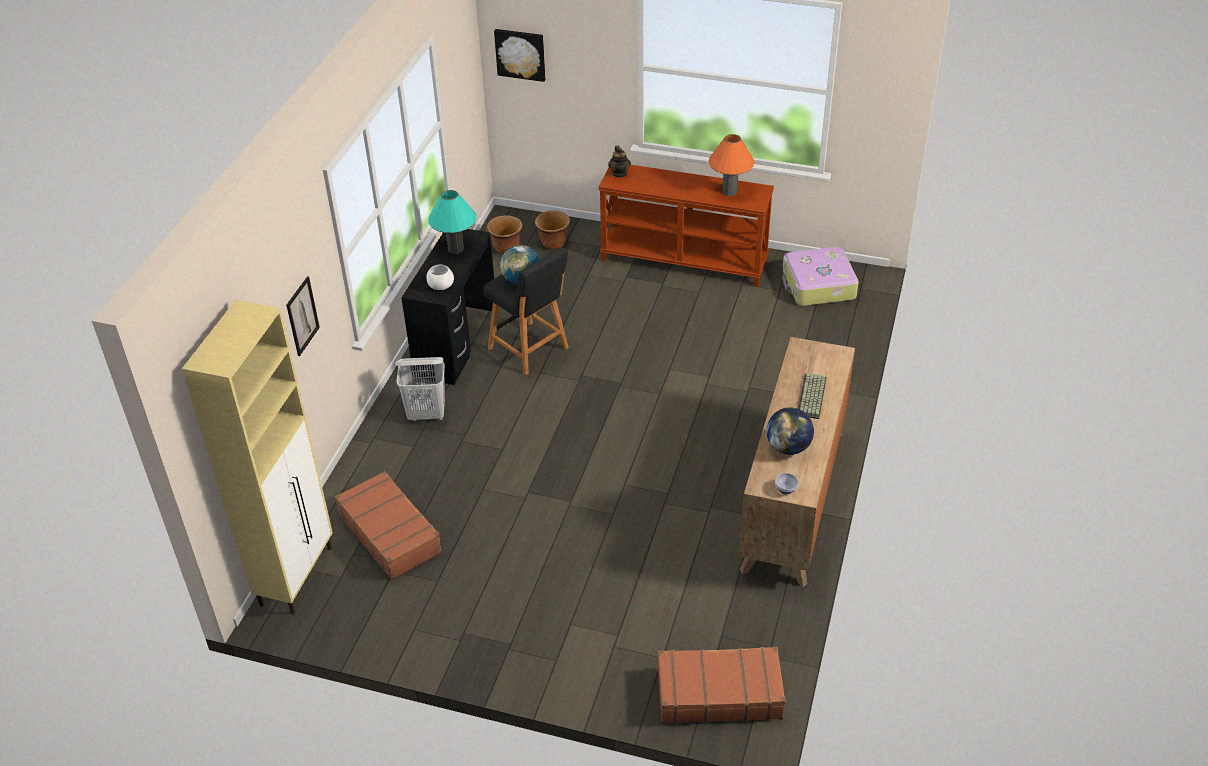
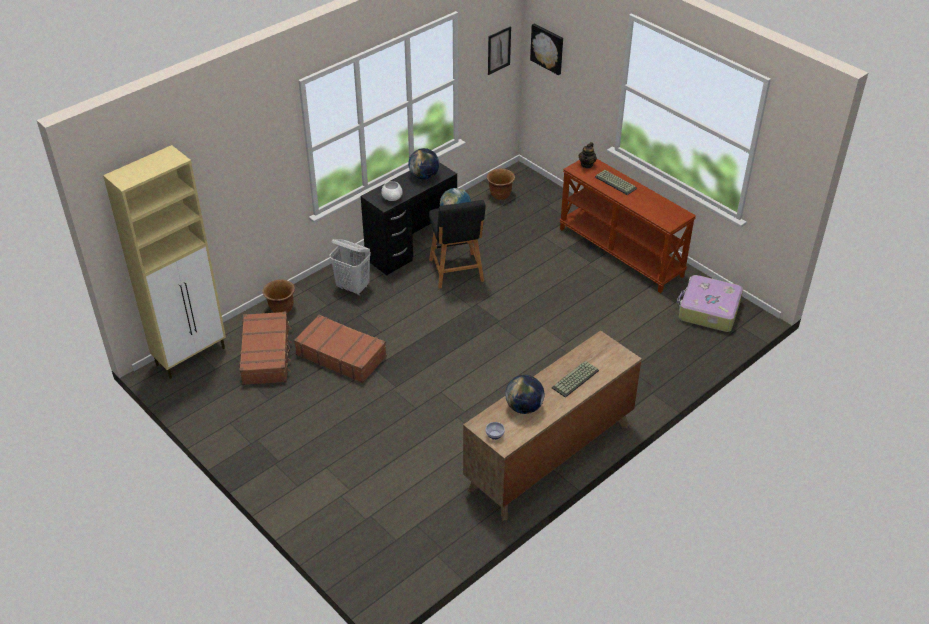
camera: 30 degrees right, 0 degrees up
picture [286,276,320,356] -> picture moved to [488,26,511,75]
turquoise table lamp [428,190,477,254] -> globe [408,148,439,179]
brown planter [535,211,570,250] -> brown planter moved to [263,279,295,313]
brown suitcase [658,647,786,724] -> brown suitcase moved to [294,315,387,383]
orange table lamp [709,134,754,196] -> none
none -> keyboard [595,170,637,195]

